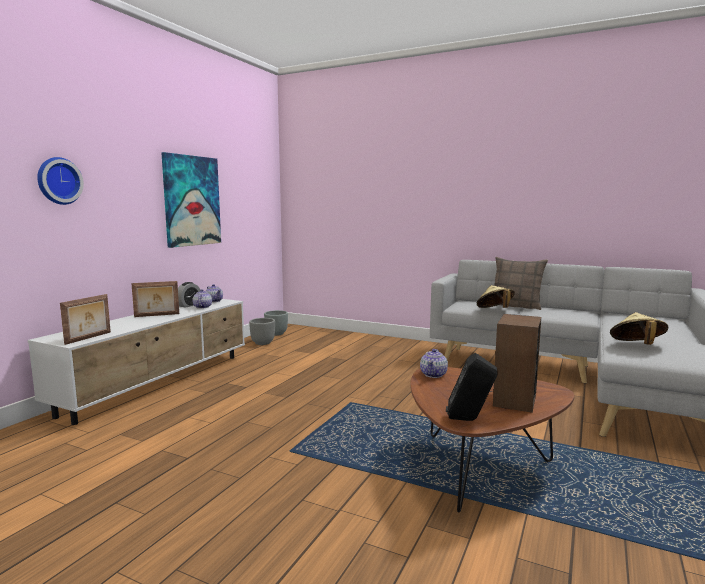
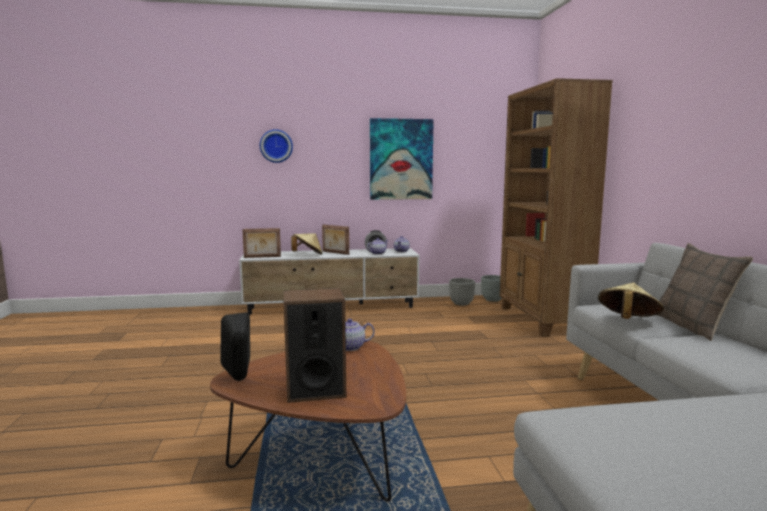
camera: 55 degrees right, 0 degrees up
beige hat [610,312,668,345] -> beige hat moved to [291,233,323,255]
none -> brown bookcase [500,78,613,337]

